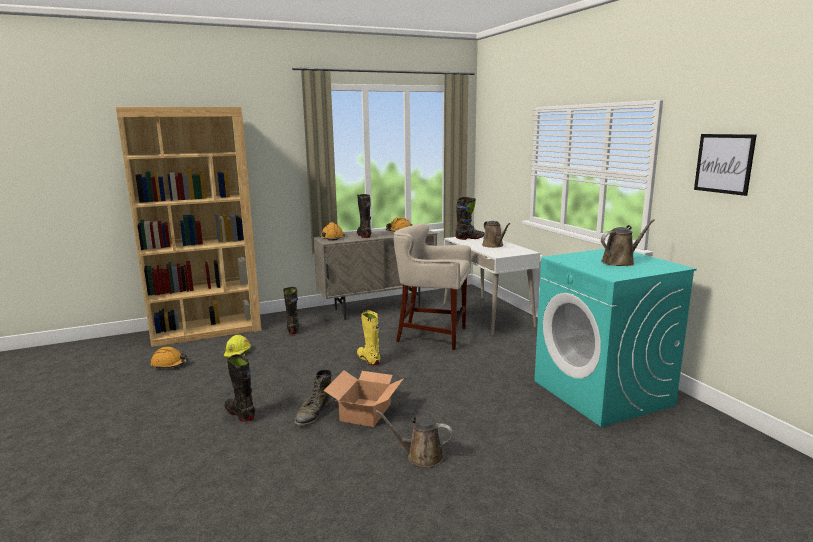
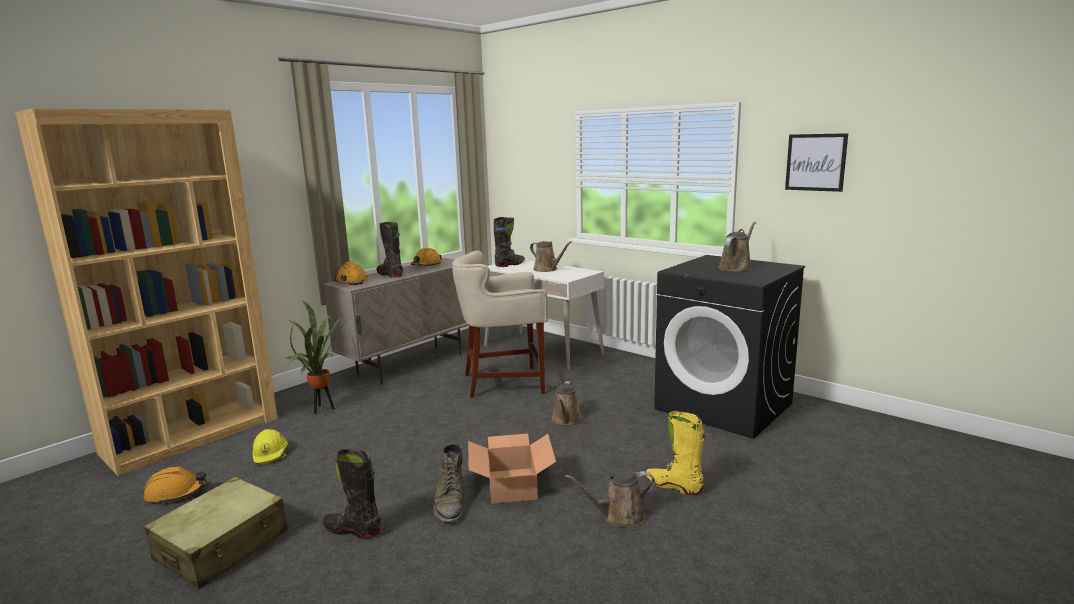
camera: 25 degrees left, 0 degrees up
black boot [283,287,299,334] -> potted plant [286,301,353,414]
yellow boot [357,310,380,365] -> yellow boot moved to [646,411,705,495]
turquoise washing machine [534,249,697,427] -> black washing machine [654,255,805,439]
none -> beige suitcase [144,477,288,589]
none -> brown watering can [551,381,583,425]

